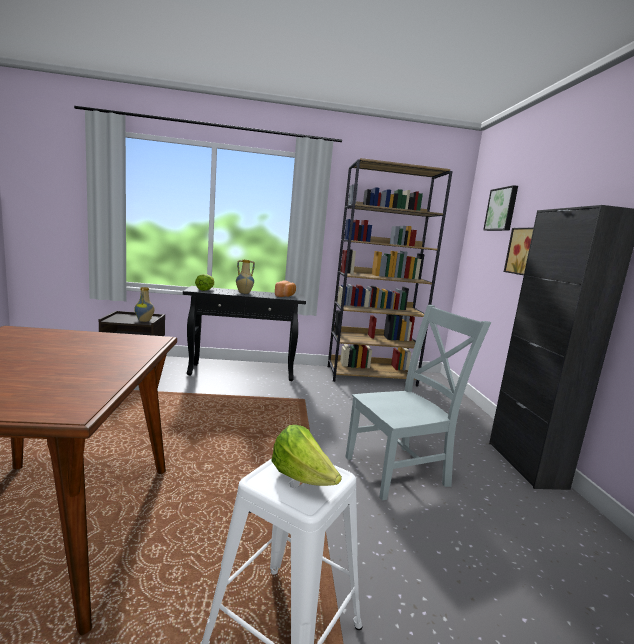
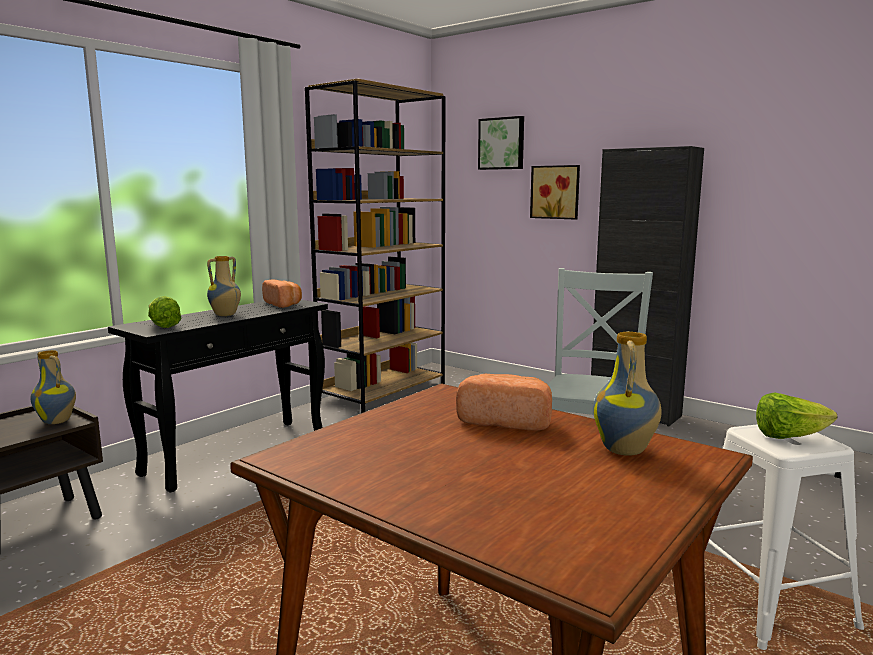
camera: 45 degrees left, 0 degrees up
none -> bread [456,374,552,431]
none -> vase [593,331,662,456]

